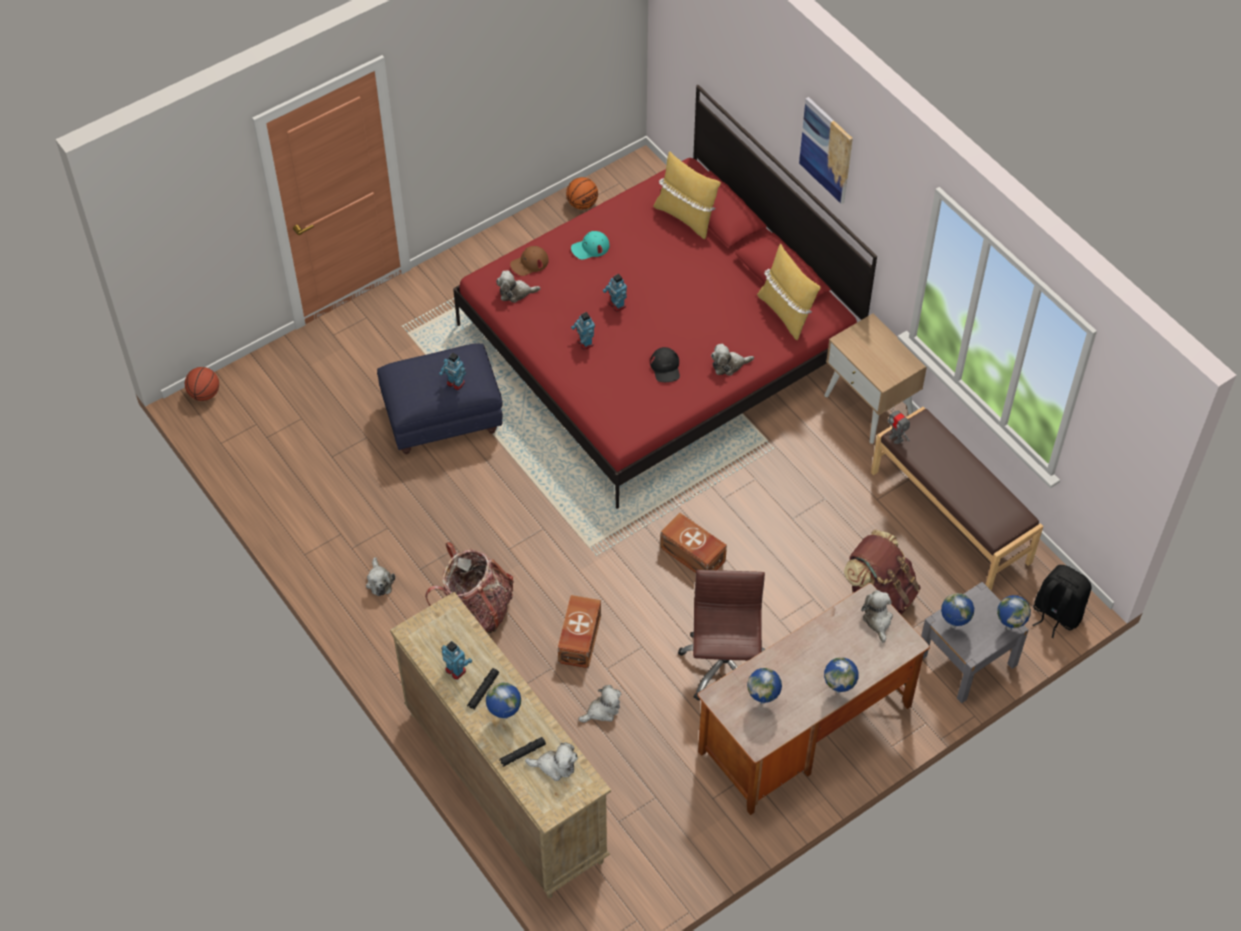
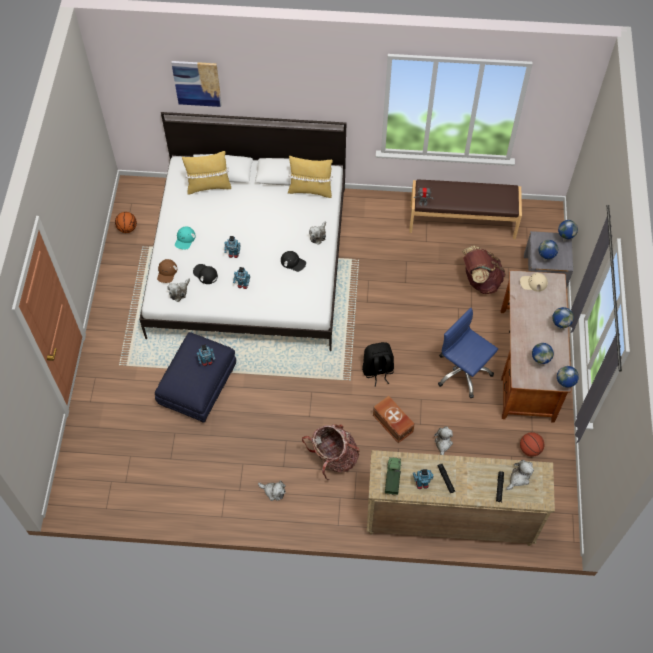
camera: 50 degrees left, 5 degrees up
basketball [185,367,219,401] -> basketball moved to [520,432,544,457]
red bed [453,85,877,509] -> white bed [139,112,346,351]
globe [486,682,521,719] -> globe moved to [557,366,579,388]
brown storage box [660,513,727,573] -> none
brown office chair [678,570,766,701] -> blue office chair [438,308,498,398]
picture [799,97,853,204] -> picture moved to [171,61,222,107]
beige nightstand [824,313,927,444] -> none
plush toy [861,590,893,642] -> beige cap [520,273,548,292]
black backpack [1033,565,1091,638] -> black backpack moved to [362,342,394,387]
none -> black cap [193,264,218,284]
none -> toy truck [385,457,402,495]

